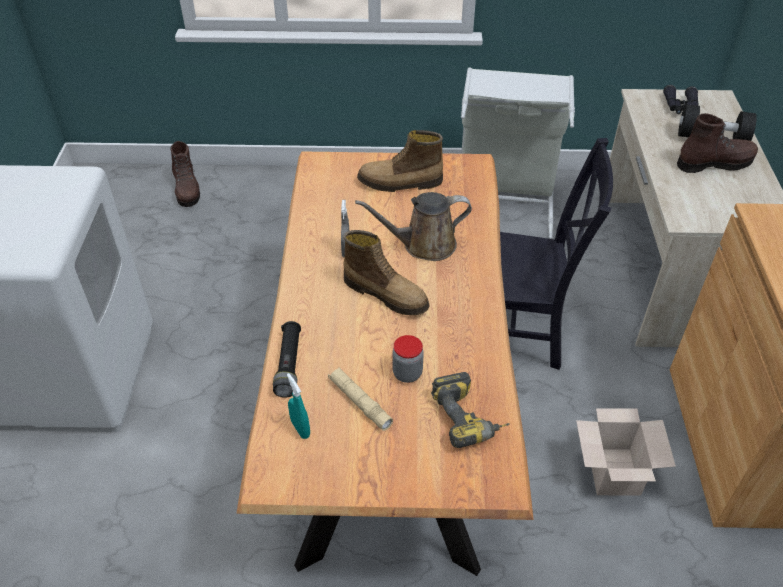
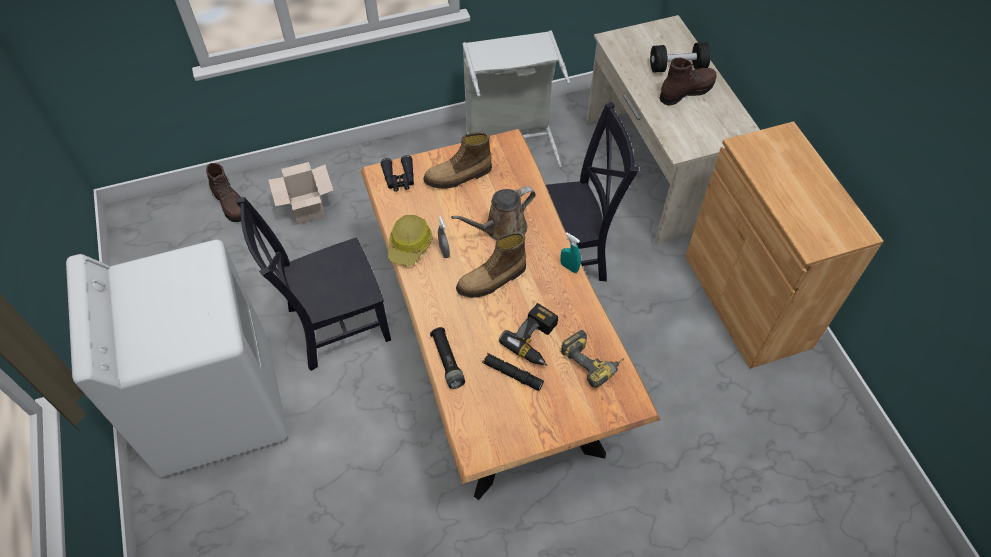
camera: 20 degrees left, 10 degrees up
turquoise spray bottle [287,373,310,439] -> turquoise spray bottle moved to [561,232,581,273]
beige flashlight [328,368,393,431] -> black flashlight [482,353,544,391]
boot [343,230,430,315] -> boot turned 135 degrees clockwise [456,232,526,298]
jar [393,335,424,383] -> power drill [499,303,558,366]
cardboard box [576,408,676,496] -> cardboard box moved to [268,162,333,225]
black binoculars [663,85,699,114] -> black binoculars moved to [380,155,414,192]
none -> black chair [236,197,391,371]
none -> hard hat [388,215,433,266]

